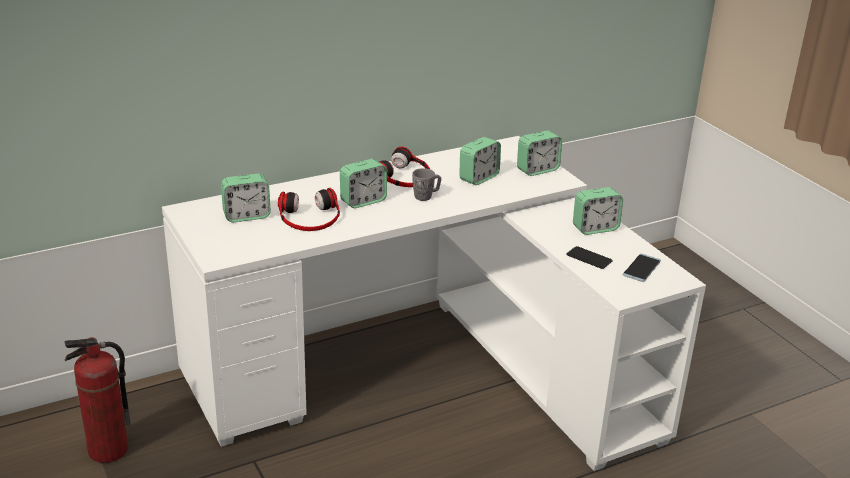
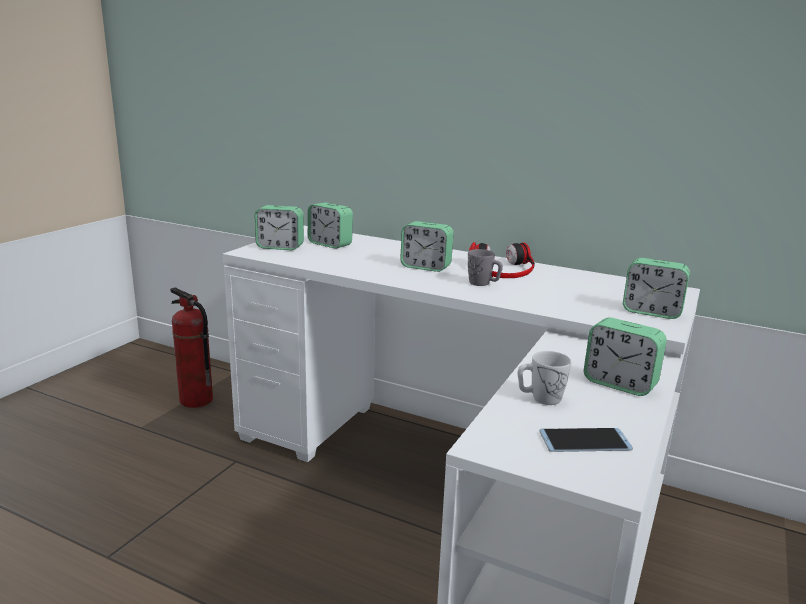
camera: 55 degrees right, 10 degrees down
headphones [278,188,340,231] -> none
alarm clock [459,137,501,185] -> alarm clock moved to [255,205,304,250]
phone [566,246,613,269] -> white mug [517,351,571,405]

